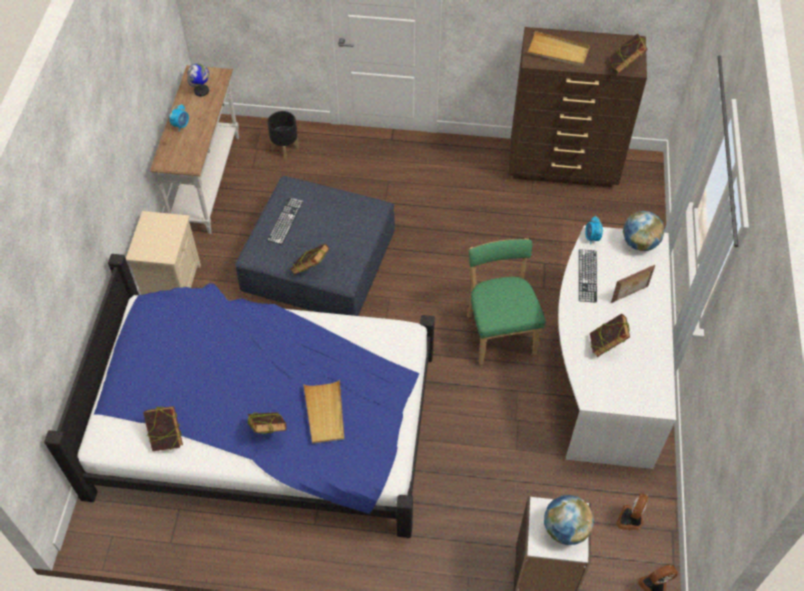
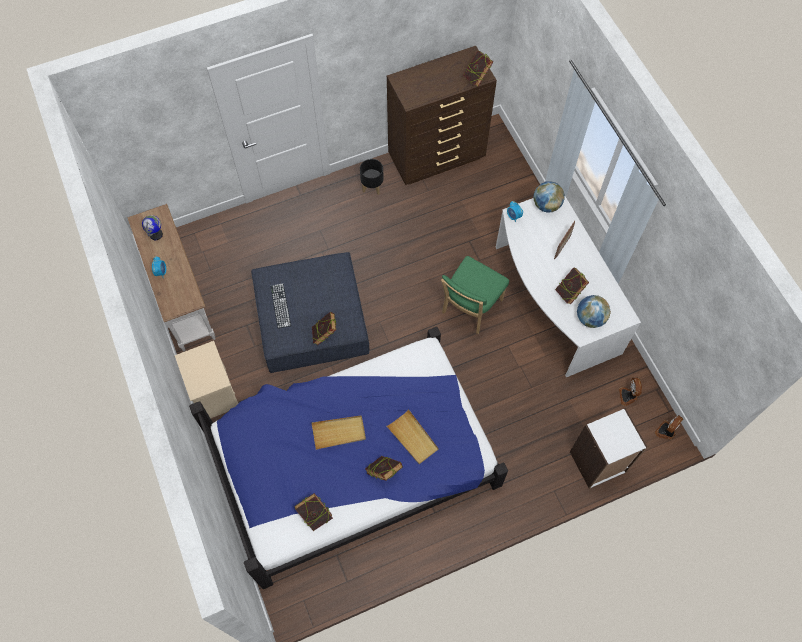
camera: 30 degrees left, 10 degrees up
black planter [267,111,299,158] -> black planter moved to [360,159,384,195]
green chair [467,238,545,365] -> green chair turned 105 degrees counterclockwise [441,256,509,334]
beige tray [527,31,590,67] -> beige tray moved to [311,415,366,450]
globe [544,495,594,545] -> globe moved to [577,295,611,328]
keyboard [579,249,597,303] -> none

